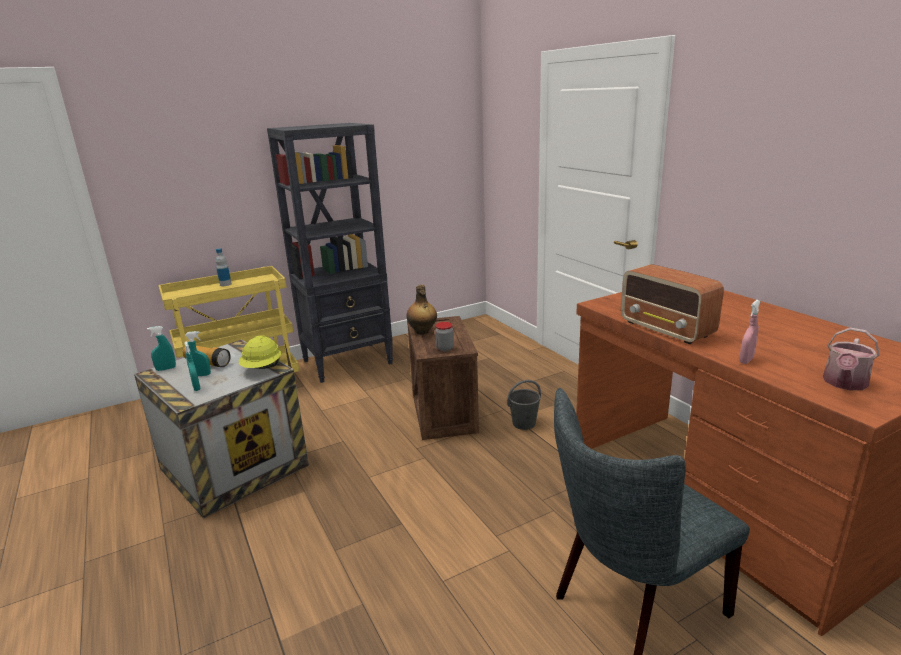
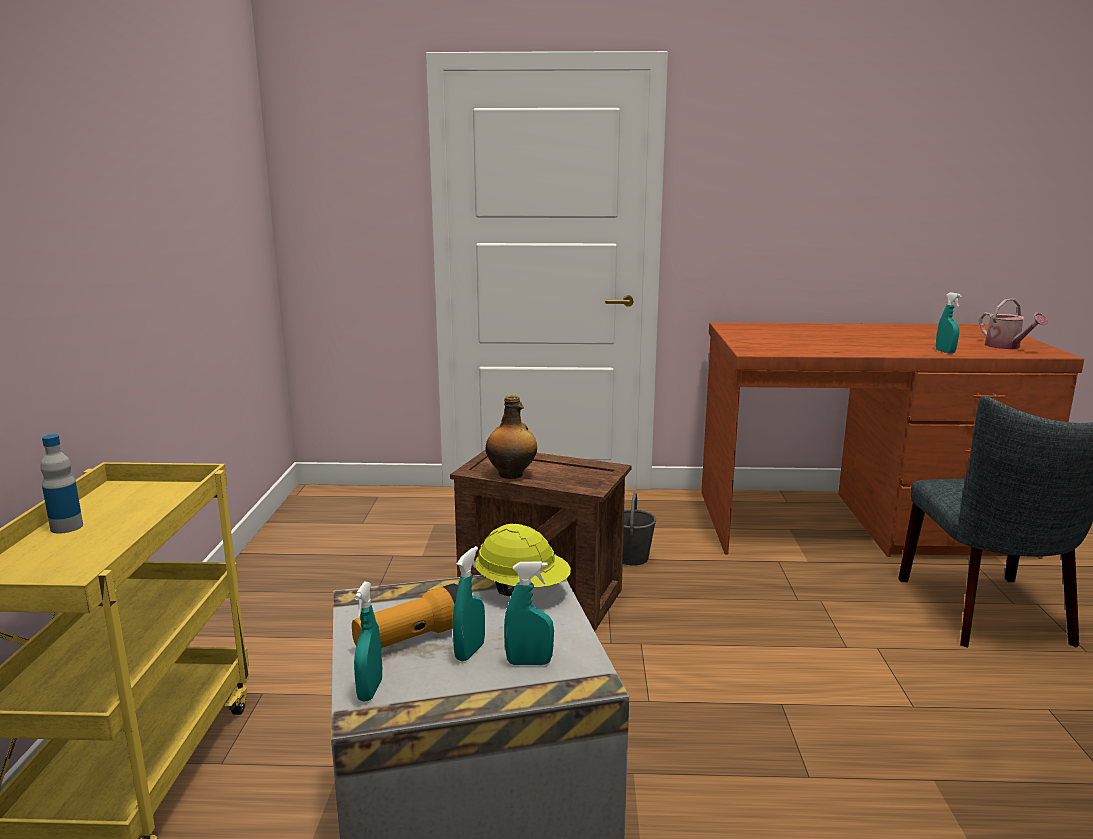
camera: 60 degrees left, 5 degrees down
black bookcase [267,123,393,383] -> none
jar [435,322,454,351] -> none
radio [621,264,724,344] -> none
pink spray bottle [739,300,760,364] -> turquoise spray bottle [936,292,962,353]

